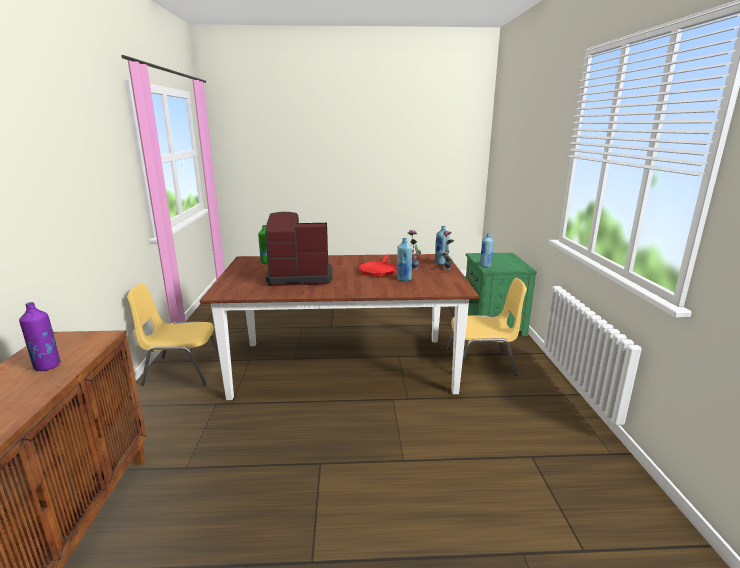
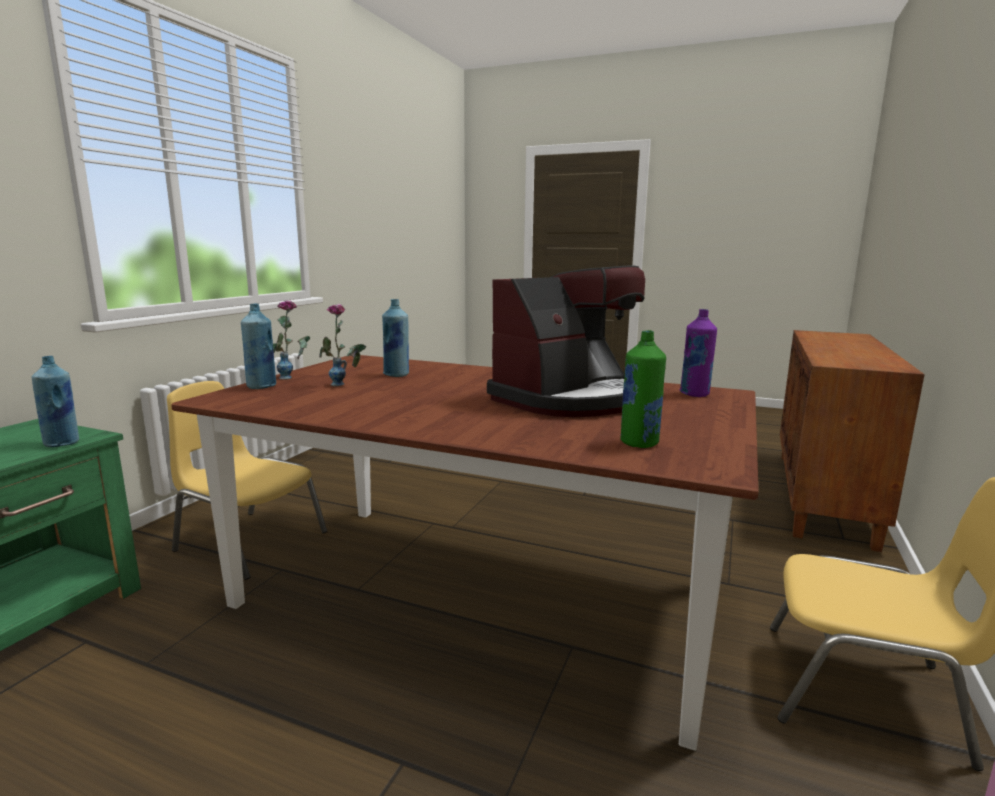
camera: 155 degrees left, 5 degrees down
purple bottle [19,302,61,371] -> purple bottle moved to [680,309,717,397]
coffee machine [265,212,333,286] -> coffee machine turned 60 degrees counterclockwise [487,266,645,417]
red frying pan [359,255,397,276] -> none

